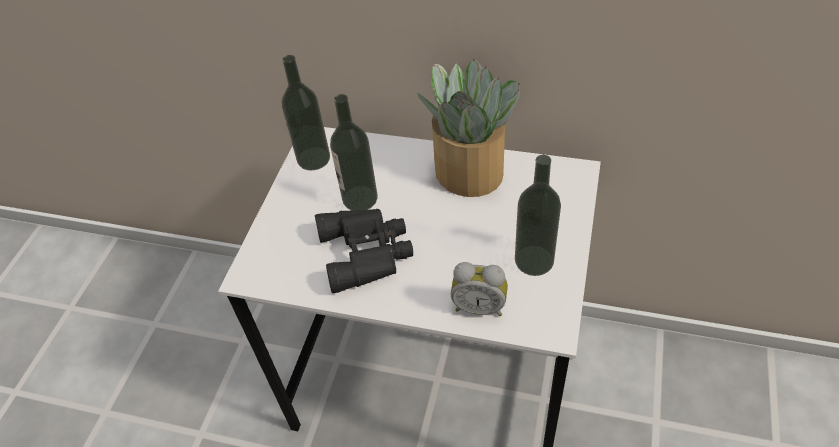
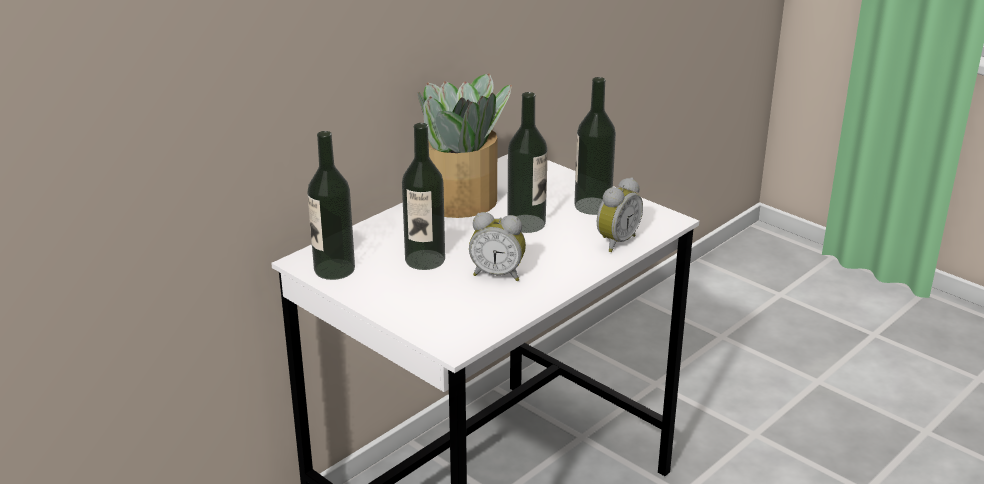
camera: 65 degrees left, 20 degrees down
black binoculars [315,209,413,293] -> alarm clock [469,212,526,281]
none -> bottle [507,92,548,233]

